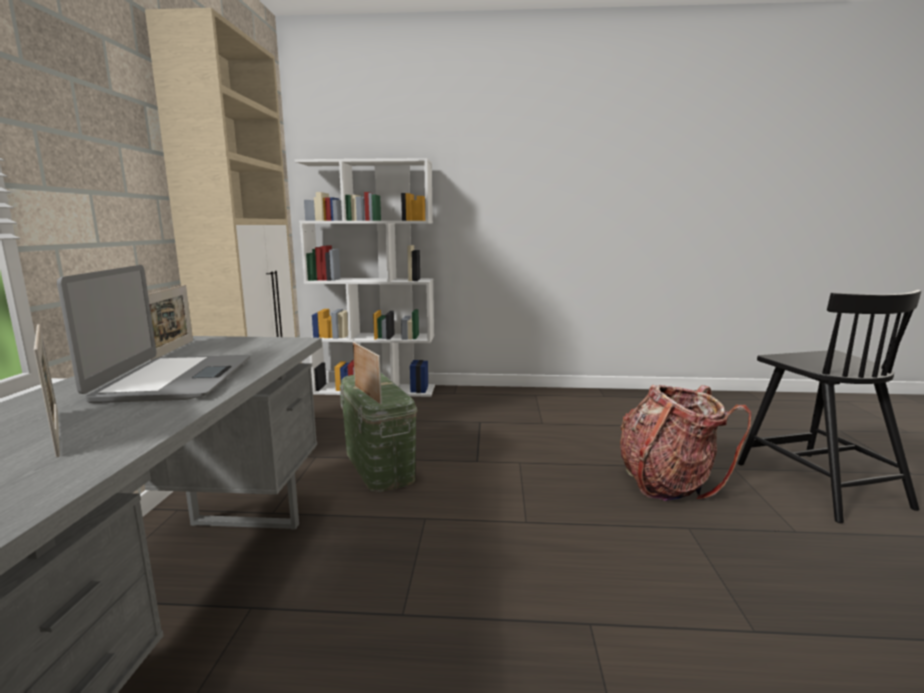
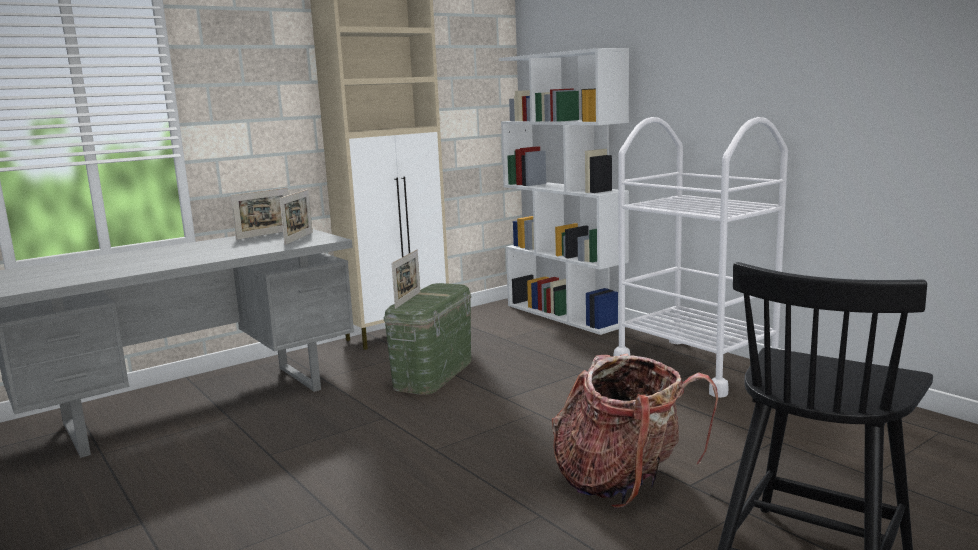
camera: 50 degrees right, 0 degrees up
picture frame [34,324,60,457] -> picture frame moved to [279,189,313,245]
laptop [57,265,250,403] -> none
none -> white cart [614,117,788,398]

